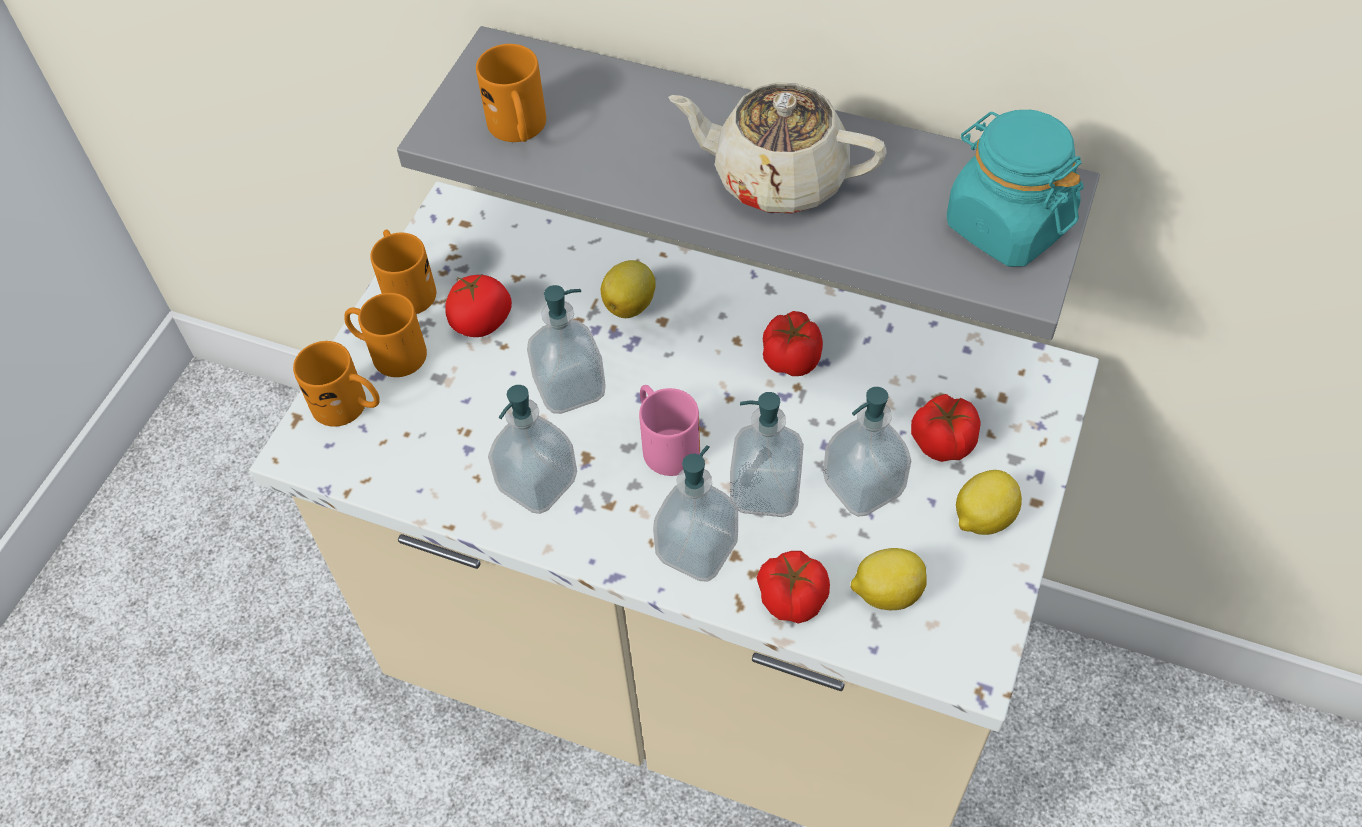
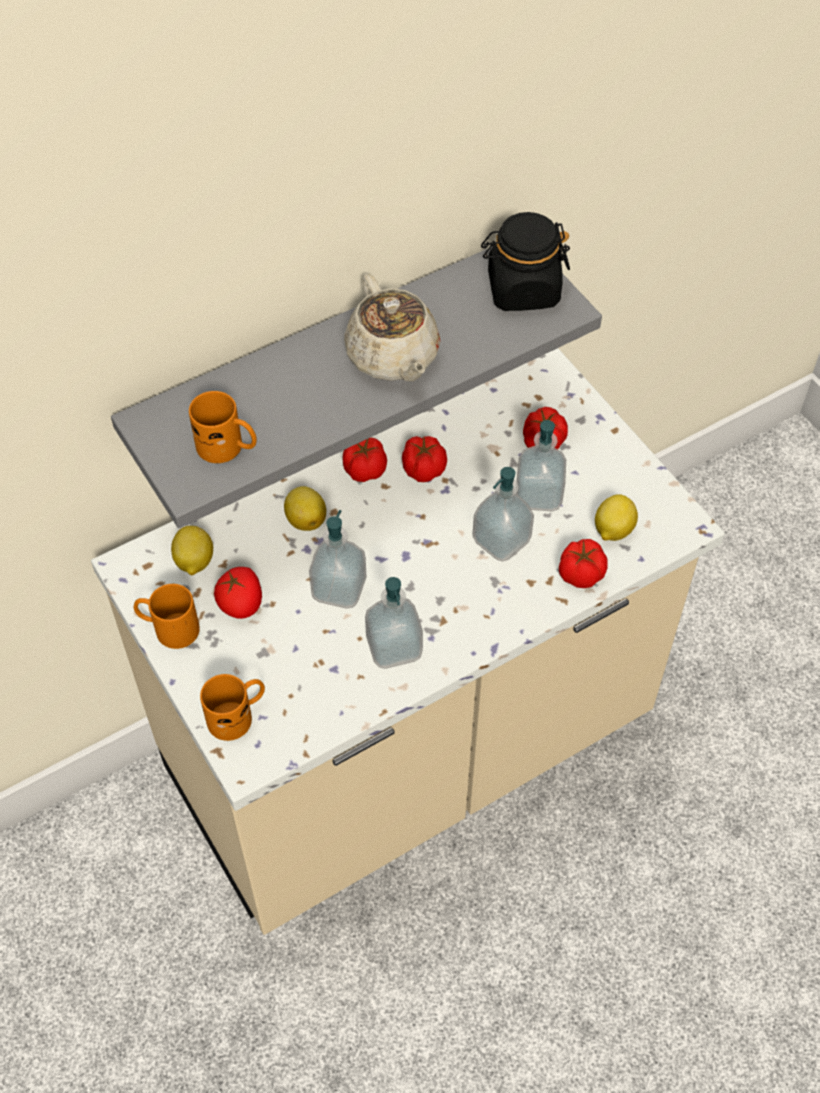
camera: 55 degrees left, 0 degrees up
orange mug [344,293,427,377] -> none
pink mug [639,385,700,476] -> none
soap dispenser [653,445,738,582] -> none
beige teapot [668,82,887,213] -> beige teapot turned 75 degrees counterclockwise [344,274,440,381]
turquoise jar [947,110,1084,267] -> black jar [481,212,570,311]
lemon [956,470,1022,535] -> lemon moved to [171,526,213,575]
none -> tomato [342,438,387,482]

